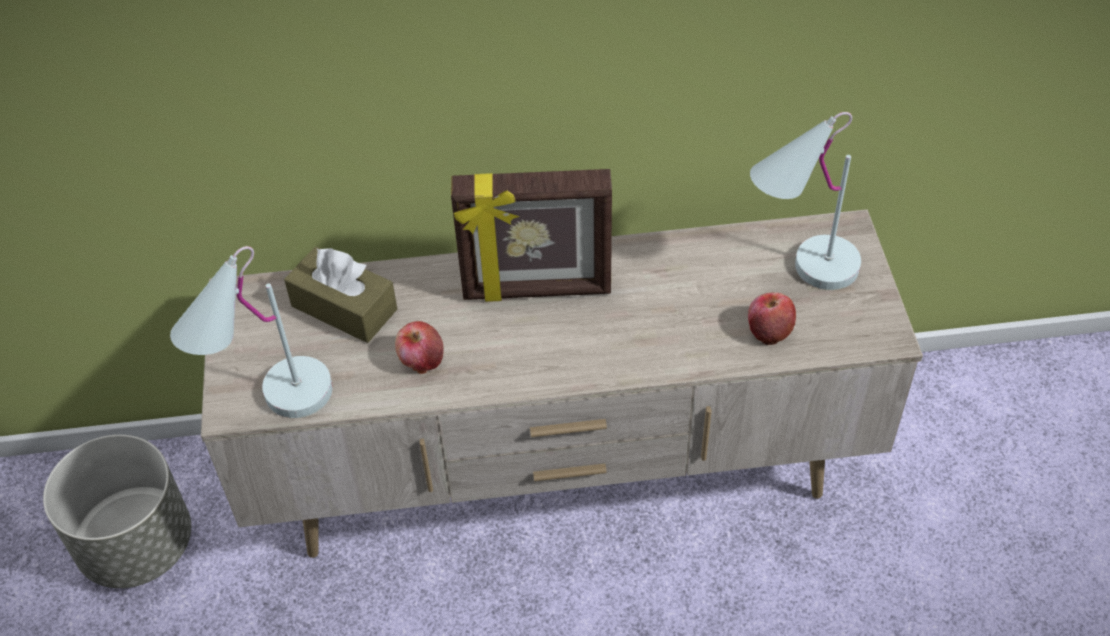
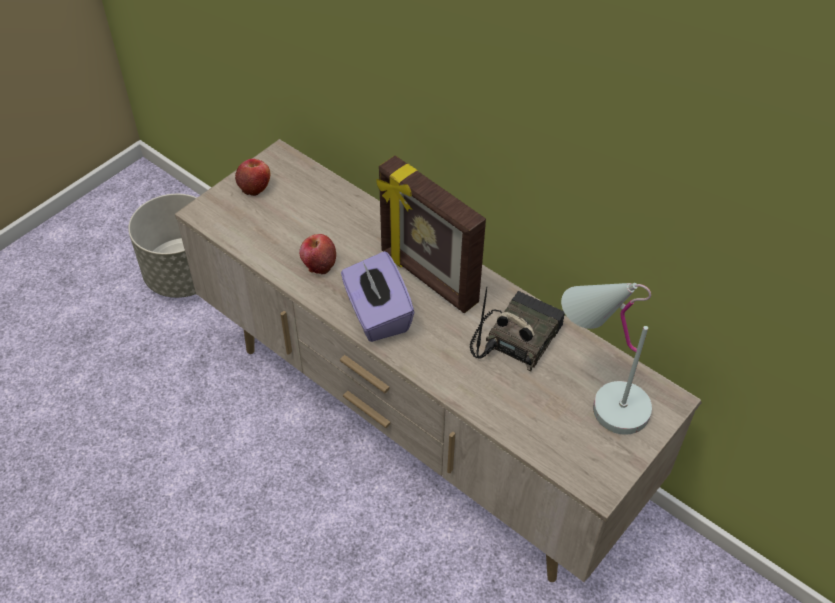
camera: 45 degrees right, 0 degrees up
white table lamp [170,246,333,418] -> none
brown tissue box [284,247,397,343] -> none
apple [748,293,796,345] -> apple moved to [235,159,270,196]
none -> purple tissue box [341,251,414,342]
none -> radio [470,286,565,371]

